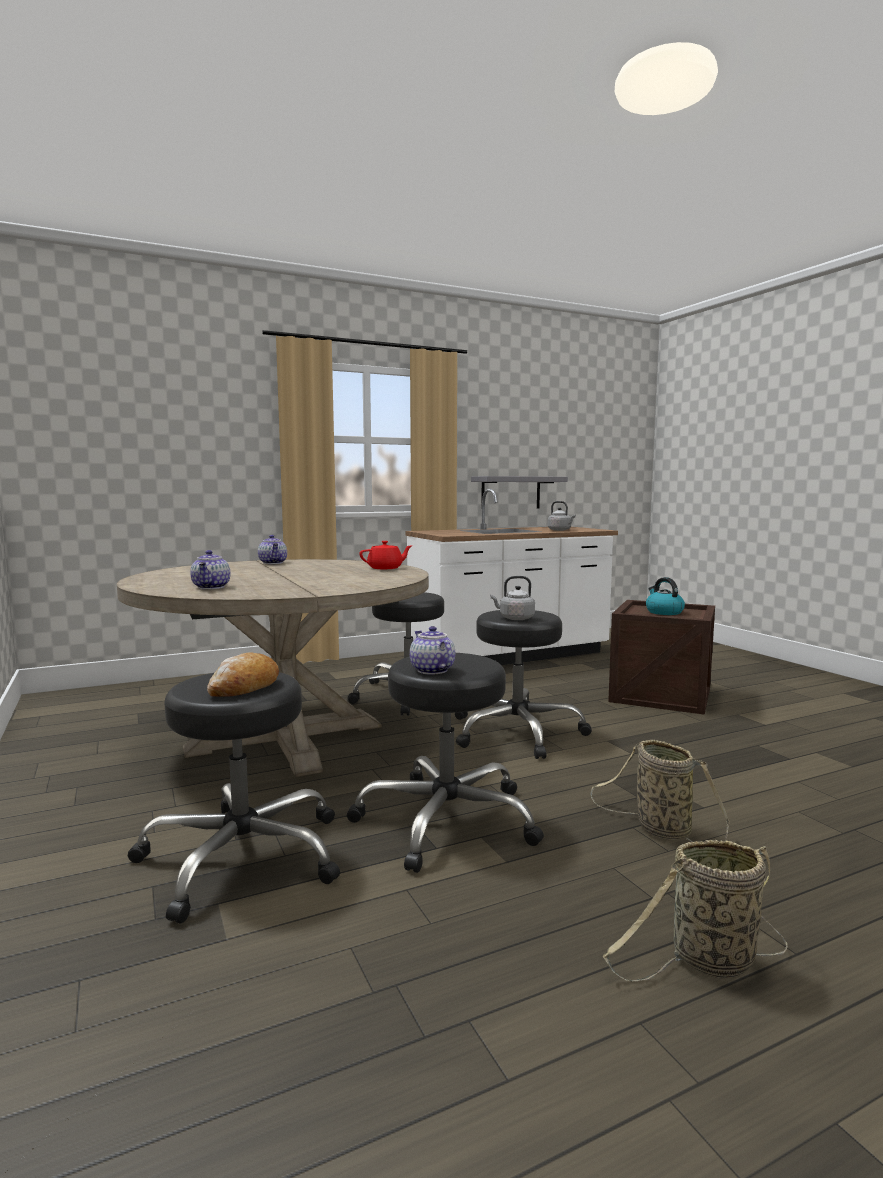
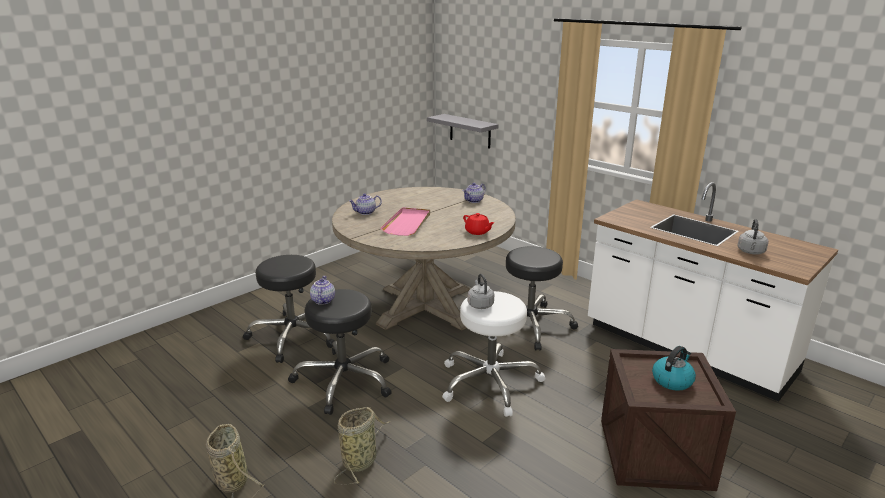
camera: 70 degrees right, 15 degrees up
bread [207,652,279,697] -> none
teapot [410,626,455,675] -> teapot turned 45 degrees counterclockwise [310,276,335,305]
black stool [455,610,592,759] -> white stool [442,291,546,417]
grey shelf [471,476,568,509] -> grey shelf moved to [427,114,499,149]
none -> pink tray [381,207,430,236]

